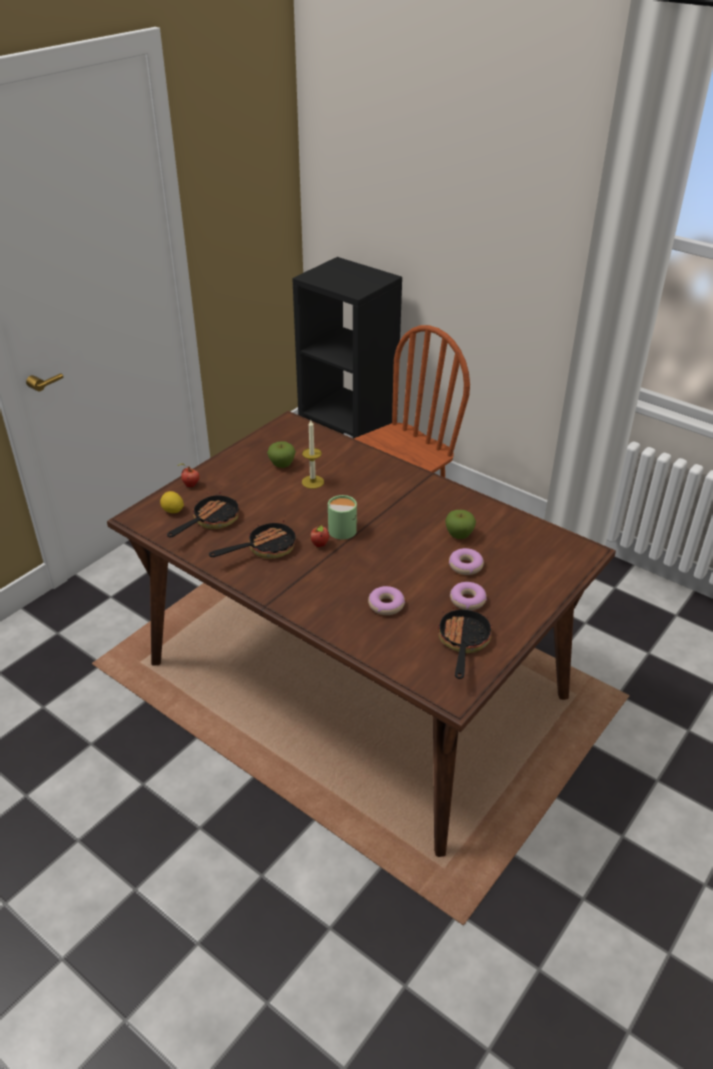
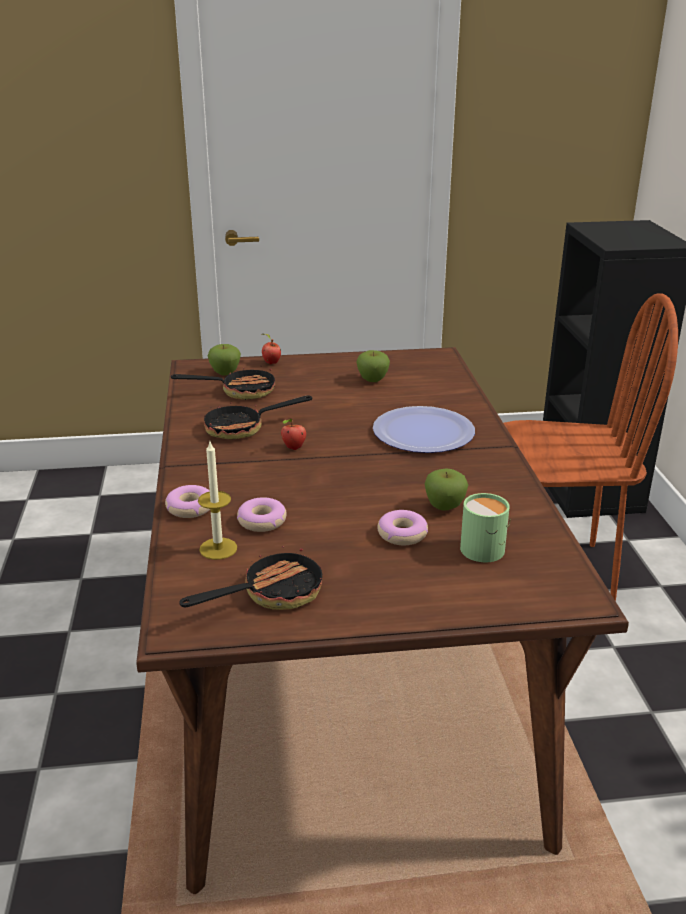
camera: 45 degrees right, 10 degrees down
lemon [160,491,184,513] -> apple [208,344,241,376]
frying pan [209,519,296,559] -> frying pan turned 150 degrees clockwise [204,395,312,439]
candle [302,420,324,489] -> candle moved to [198,442,237,560]
green mug [328,495,358,540] -> green mug moved to [460,493,511,562]
donut [450,582,487,611] -> donut moved to [165,485,210,518]
none -> plate [373,406,475,453]

